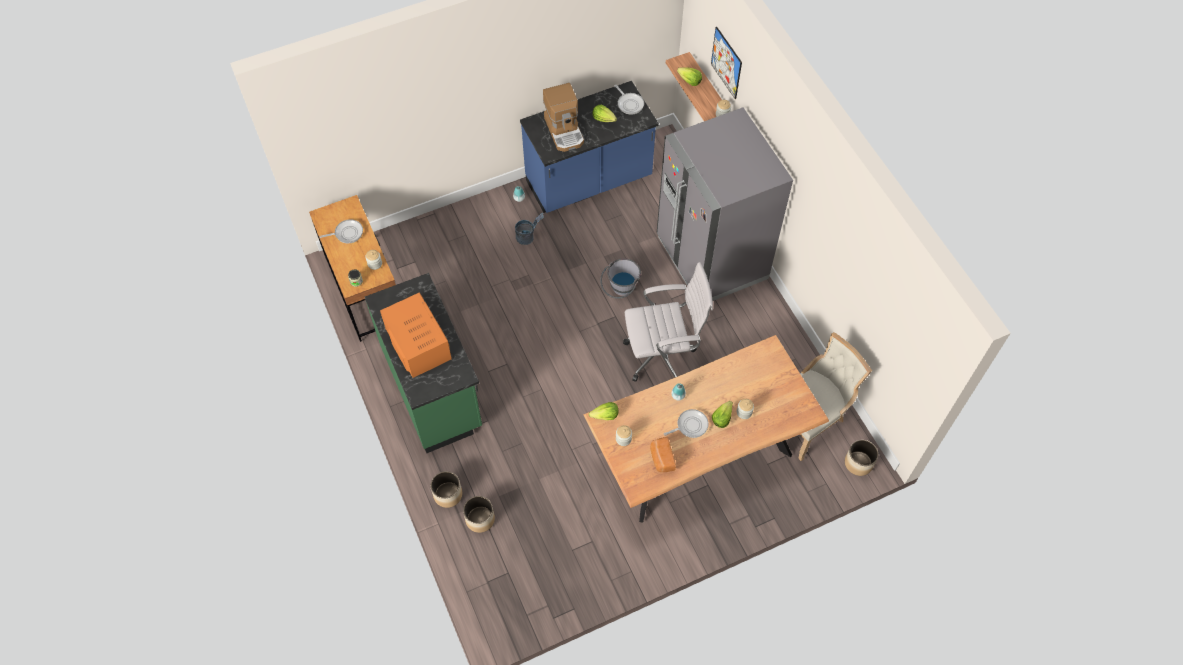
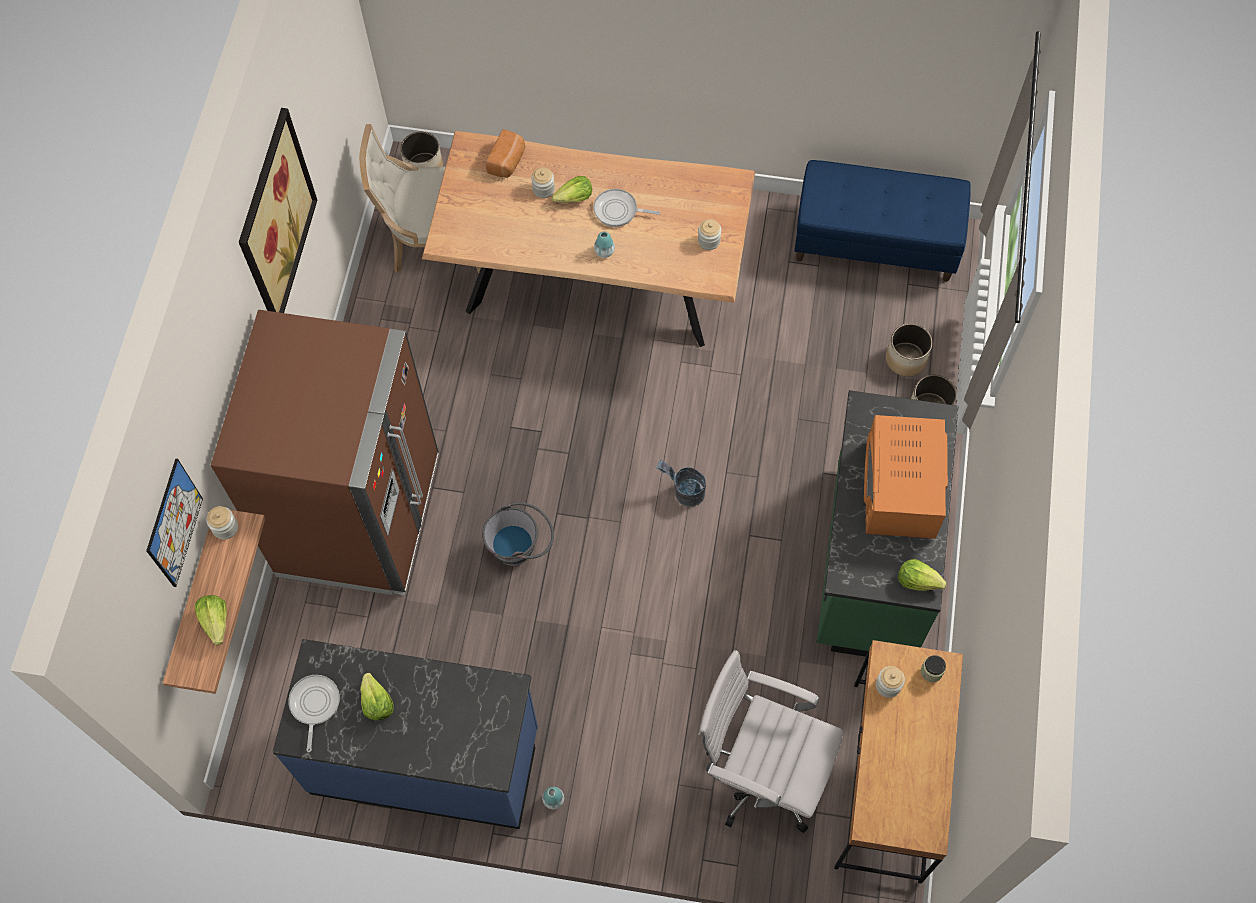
camera: 145 degrees left, 5 degrees up
frying pan [319,219,363,243] -> none
grey bucket [515,213,544,245] -> grey bucket moved to [656,460,706,507]
coffee machine [543,83,584,152] -> none
lettuce [589,402,618,420] -> lettuce moved to [898,559,947,591]
white office chair [623,262,713,382] -> white office chair moved to [698,650,843,833]
bread [650,437,676,472] -> bread moved to [486,129,525,178]
grey fridge [657,107,793,301] -> brown fridge [211,310,439,595]
none -> picture [239,108,317,313]
none -> blue bench [794,160,971,282]

